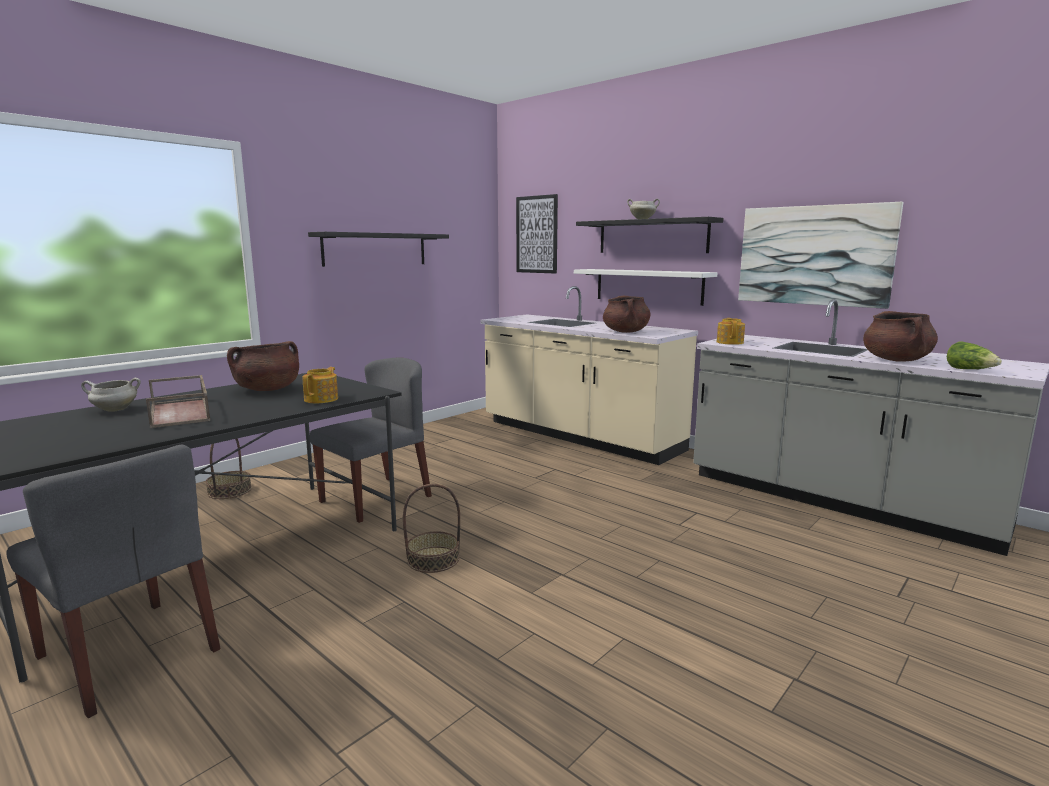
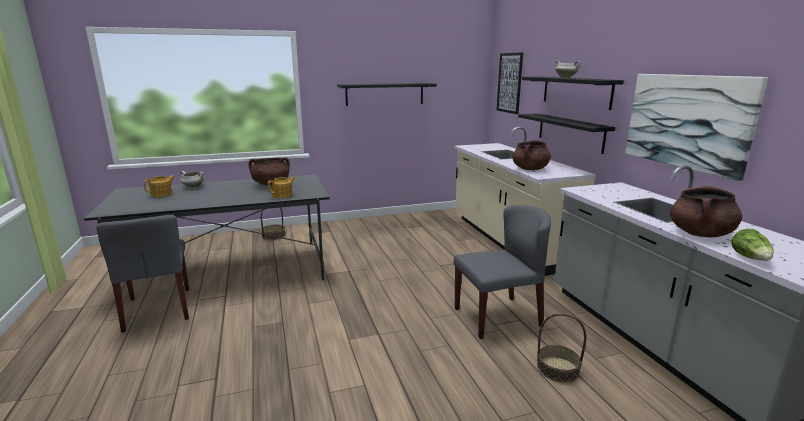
camera: 30 degrees right, 5 degrees up
brown tray [146,375,210,428] -> none
grey chair [310,358,432,523] -> grey chair moved to [454,205,551,339]
basket [403,484,460,573] -> basket moved to [537,313,586,383]
white shelf [574,269,717,306] -> black shelf [518,113,615,154]
teapot [717,318,745,345] -> teapot moved to [143,175,175,197]

